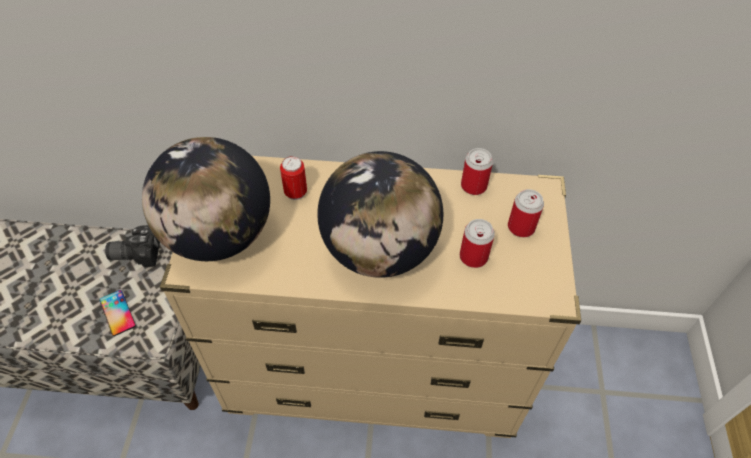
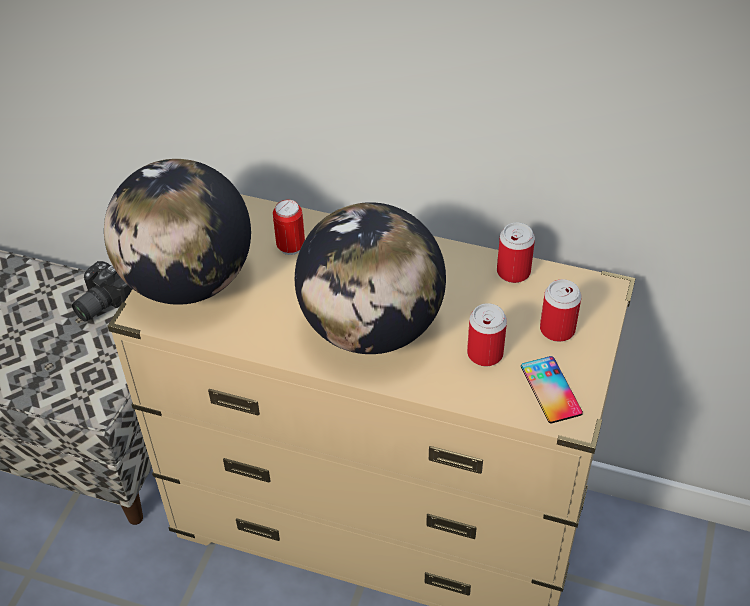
camera: 15 degrees right, 5 degrees down
phone [99,290,136,336] -> phone moved to [521,356,583,423]
camera [105,225,160,267] -> camera turned 60 degrees counterclockwise [72,261,132,322]

